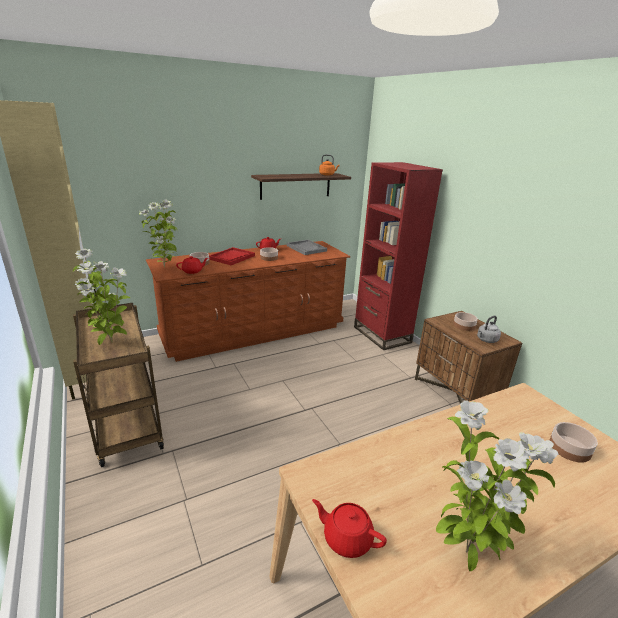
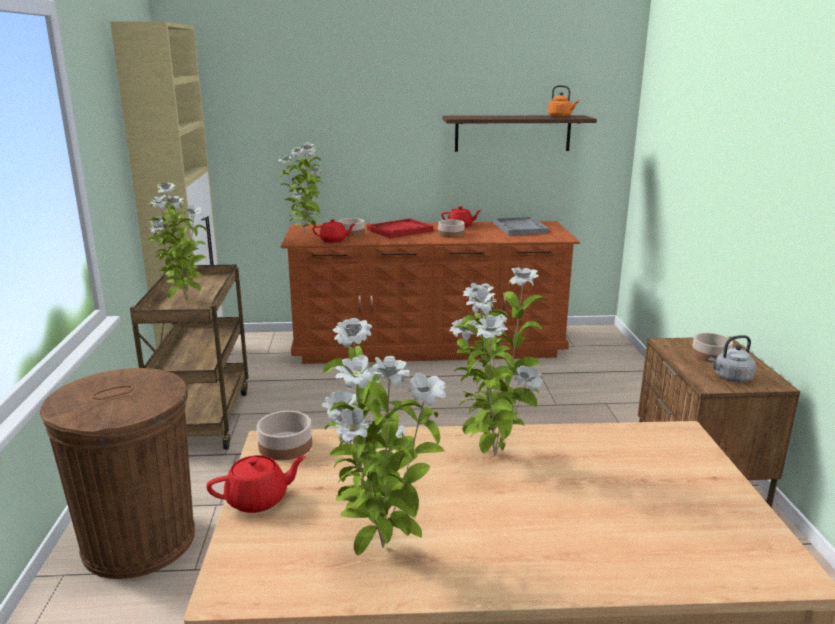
camera: 25 degrees right, 5 degrees down
red teapot [312,499,387,558] -> red teapot turned 105 degrees clockwise [206,455,306,513]
red bookcase [354,162,443,350] -> none
bowl [549,422,598,463] -> bowl moved to [257,411,312,460]
none -> brown trash can [40,368,195,579]
none -> potted plant [449,267,548,456]

